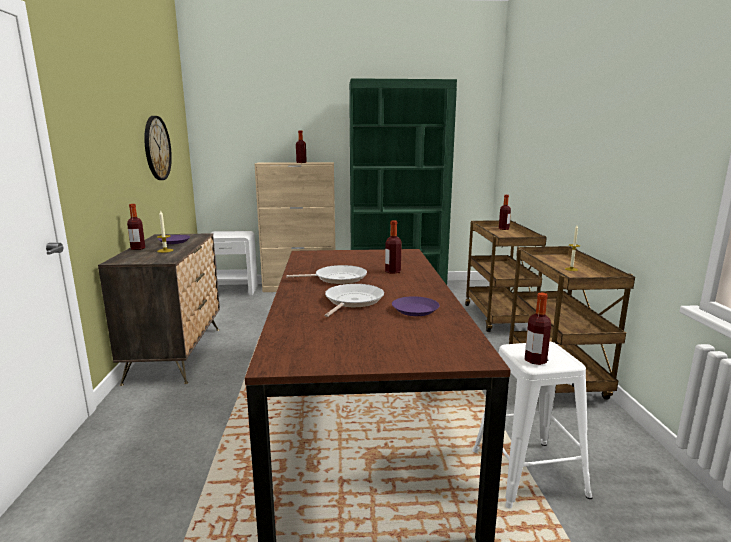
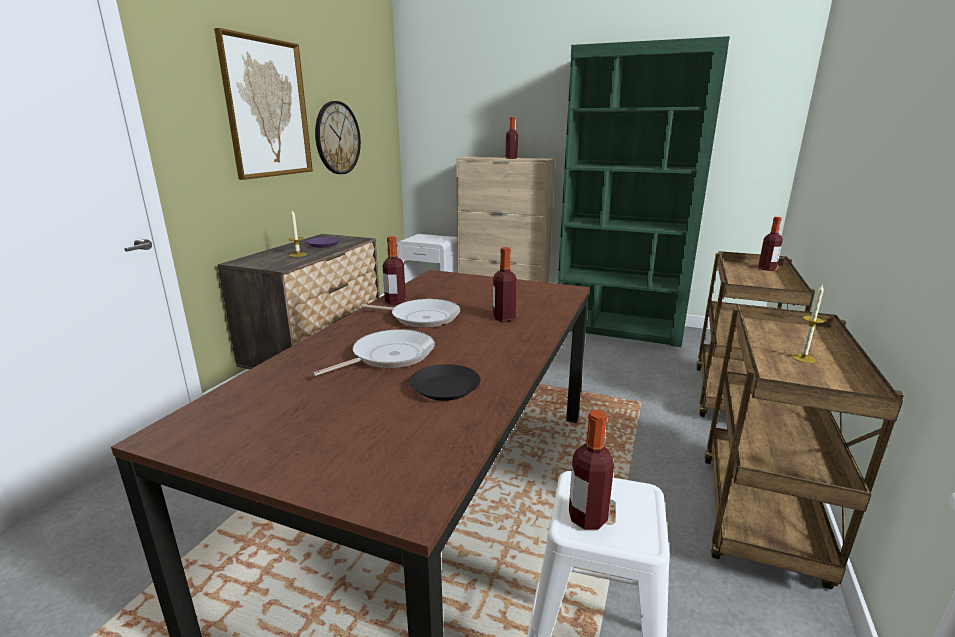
camera: 25 degrees right, 5 degrees up
bottle [127,204,145,250] -> bottle moved to [383,236,406,305]
purple plate [392,296,440,316] -> black plate [410,364,481,401]
none -> picture [214,28,313,180]

